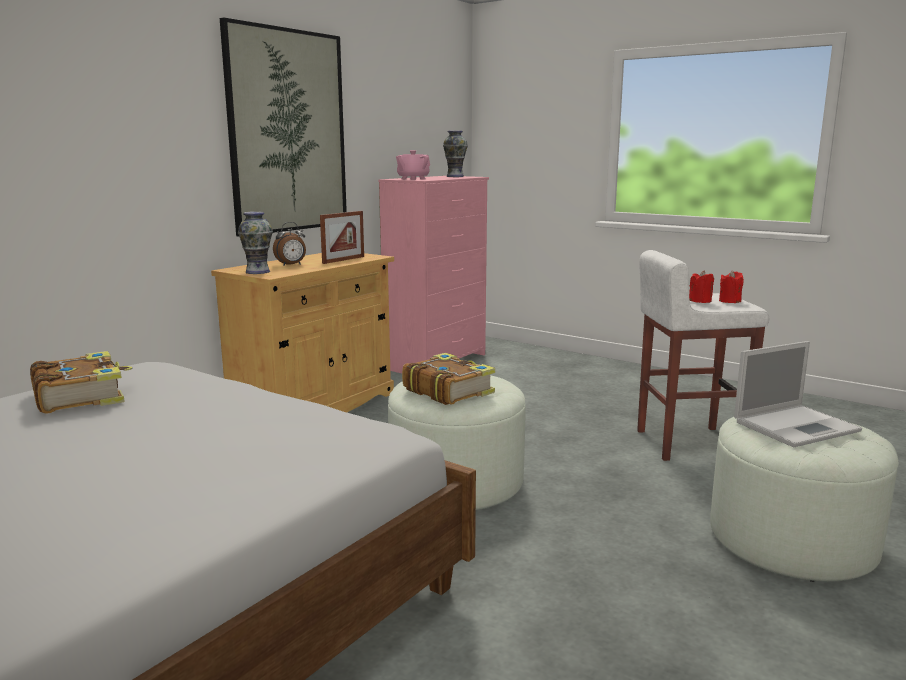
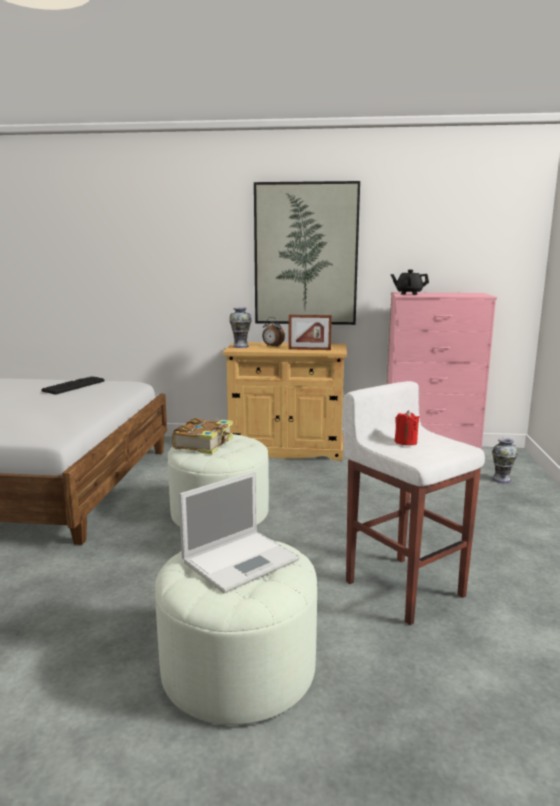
camera: 60 degrees right, 0 degrees up
book [30,351,132,414] -> keyboard [41,377,105,395]
pink teapot [396,150,430,180] -> black teapot [391,270,429,295]
vase [443,130,468,177] -> vase moved to [492,438,518,483]
red candle [719,270,744,303] -> none
laptop [734,341,862,447] -> laptop turned 75 degrees counterclockwise [179,471,300,594]

